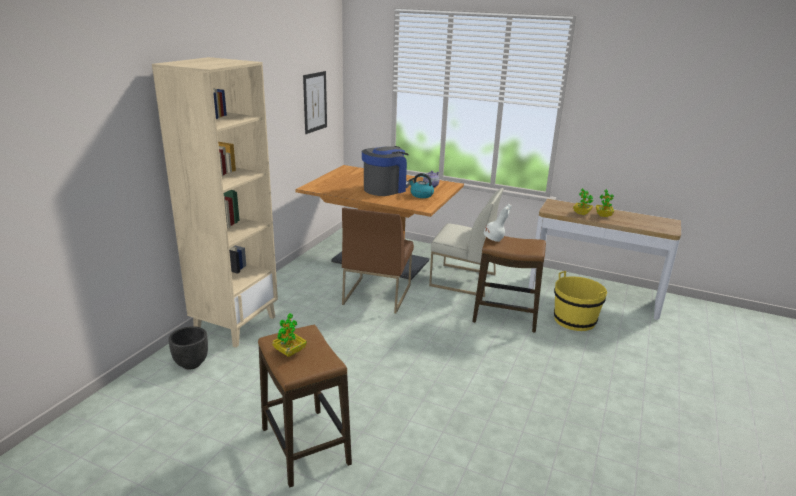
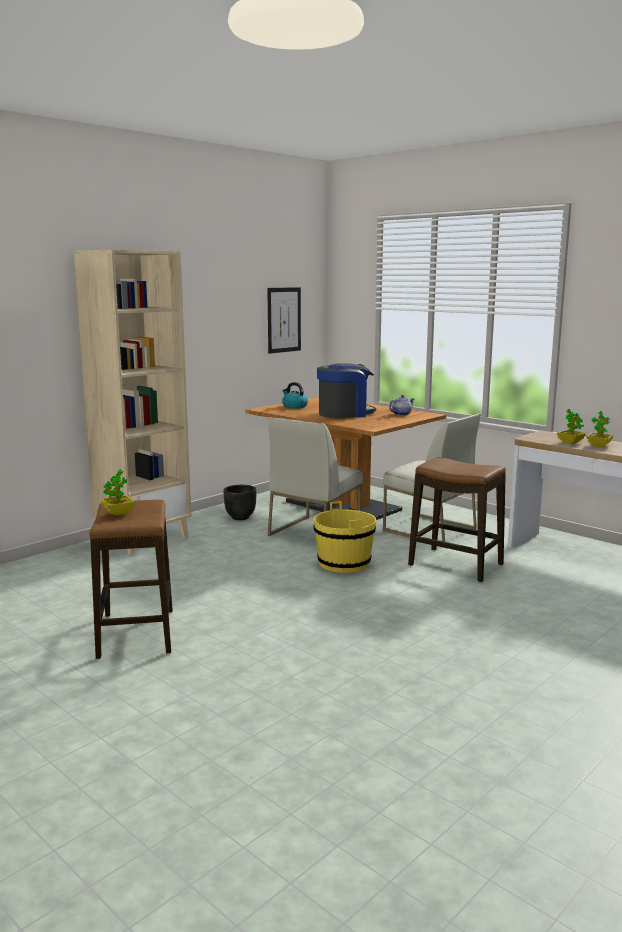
camera: 20 degrees right, 10 degrees down
black planter [168,326,208,369] -> black planter moved to [223,485,256,520]
brown chair [342,208,414,313] -> white chair [268,417,363,536]
kettle [408,173,434,198] -> kettle moved to [282,382,308,409]
white vase [484,204,512,242] -> none
yellow bucket [554,271,607,331] -> yellow bucket moved to [313,501,376,573]

